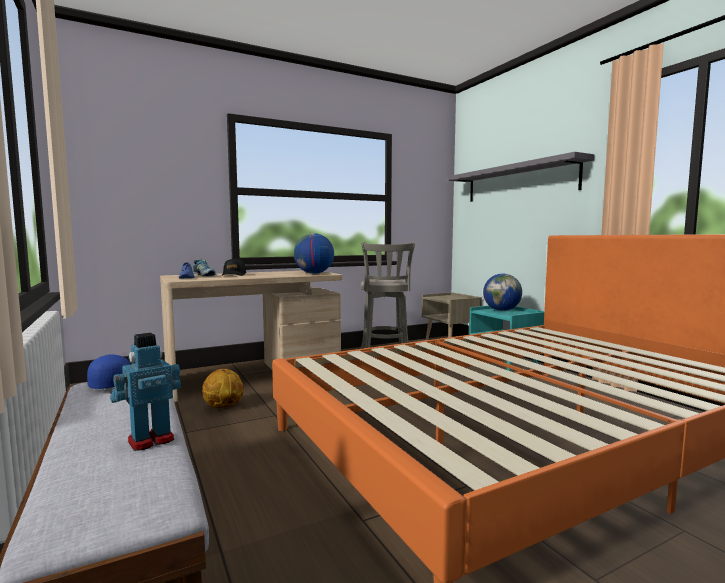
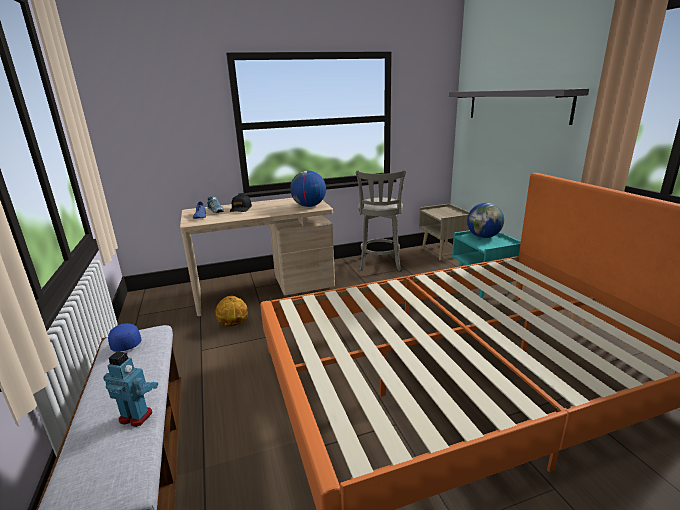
camera: 10 degrees right, 15 degrees up
toy robot [110,333,181,451] -> toy robot turned 45 degrees clockwise [103,351,158,427]

